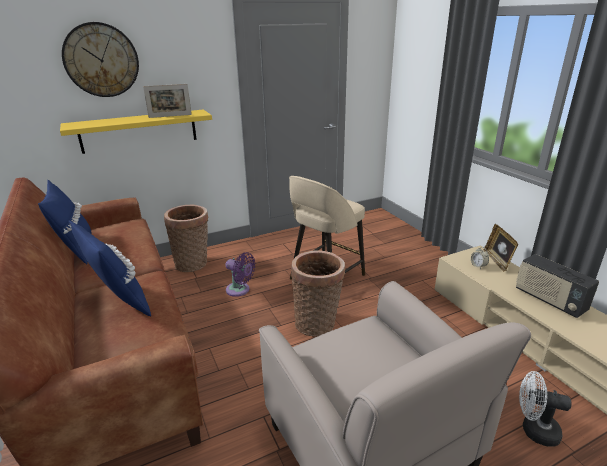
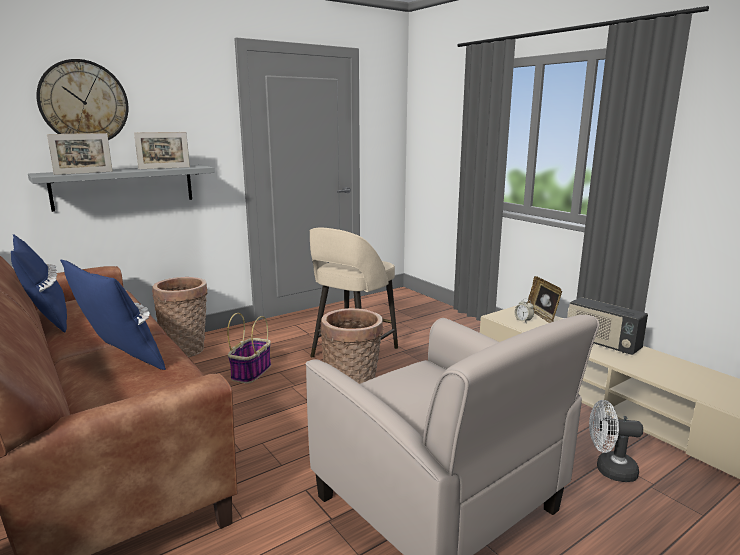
camera: 10 degrees left, 10 degrees down
yellow shelf [60,110,212,154] -> grey shelf [28,165,215,212]
purple fan [225,252,256,297] -> basket [227,313,271,384]
none -> picture frame [47,133,113,175]

